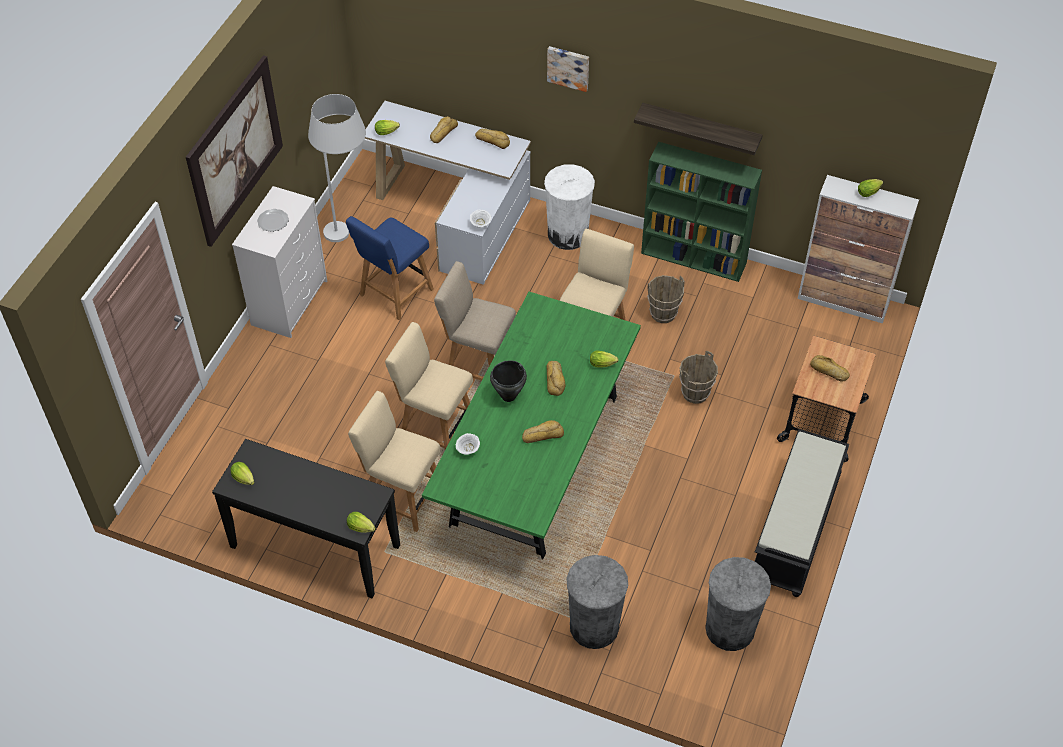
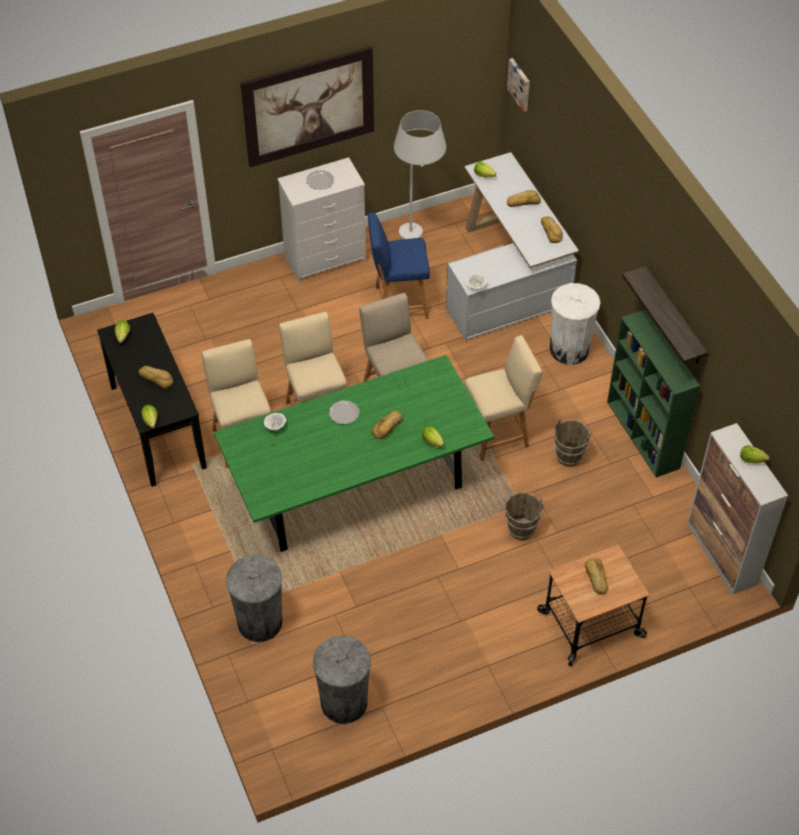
camera: 45 degrees right, 0 degrees up
black cooking pot [490,360,527,402] -> plate [329,400,360,425]
bread [522,420,564,443] -> bread moved to [139,366,173,389]
picture [547,46,589,92] -> picture moved to [507,58,530,112]
black bench [755,429,849,597] -> none

